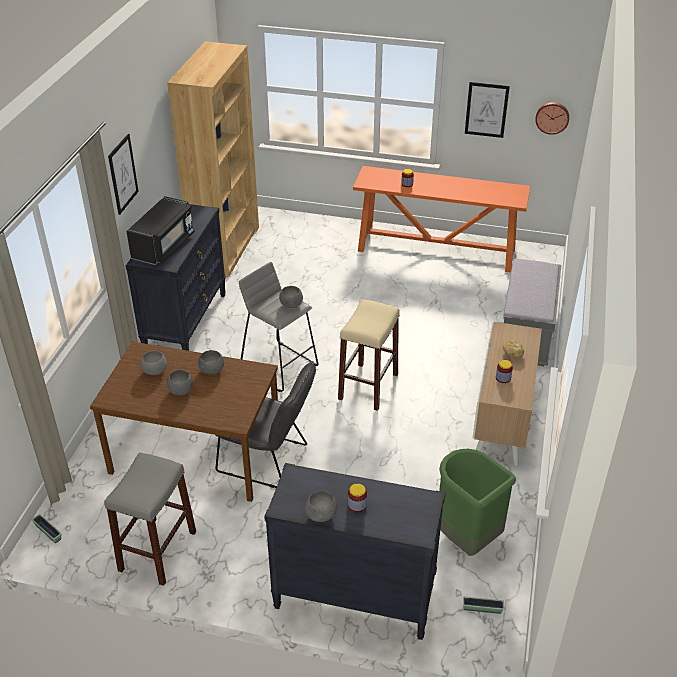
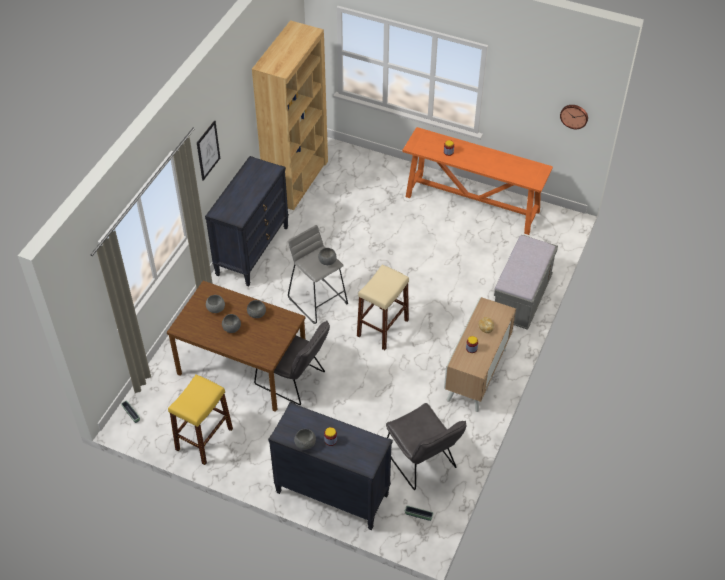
camera: 10 degrees right, 10 degrees up
grey stool [104,452,196,586] -> yellow stool [168,374,233,465]
black microwave [126,196,195,265] -> none
green trash can [439,449,516,556] -> grey chair [386,403,467,490]
picture [465,82,510,138] -> none

